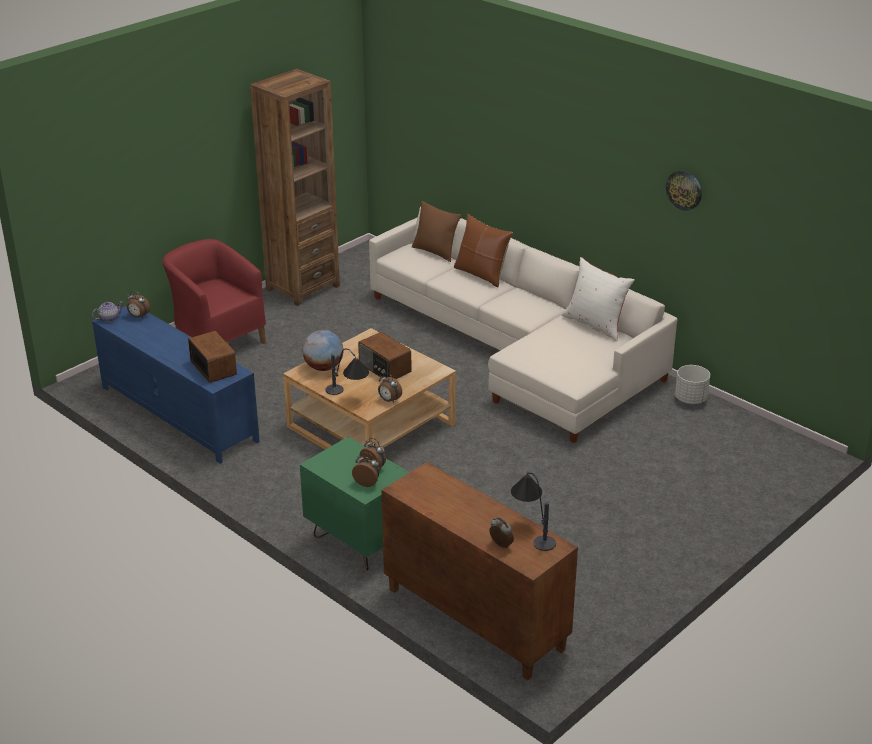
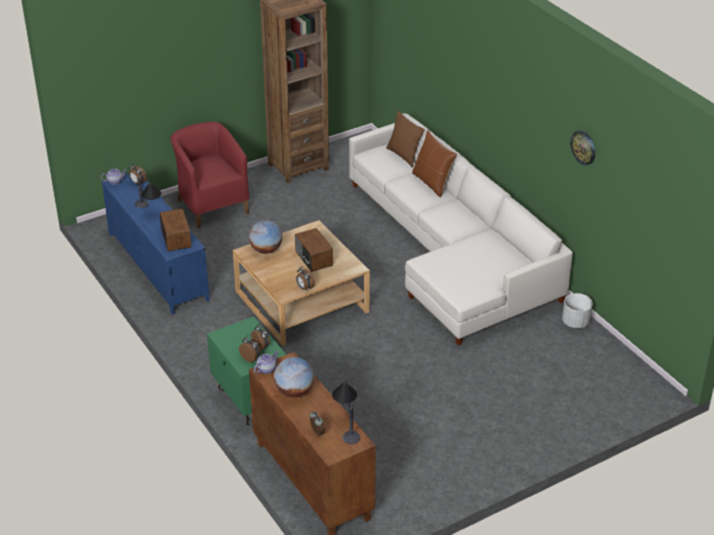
camera: 15 degrees right, 5 degrees up
table lamp [325,349,369,395] -> table lamp moved to [135,175,161,208]
white pillow [562,257,635,341] -> none
none -> teapot [254,351,279,374]
none -> globe [274,357,314,397]

